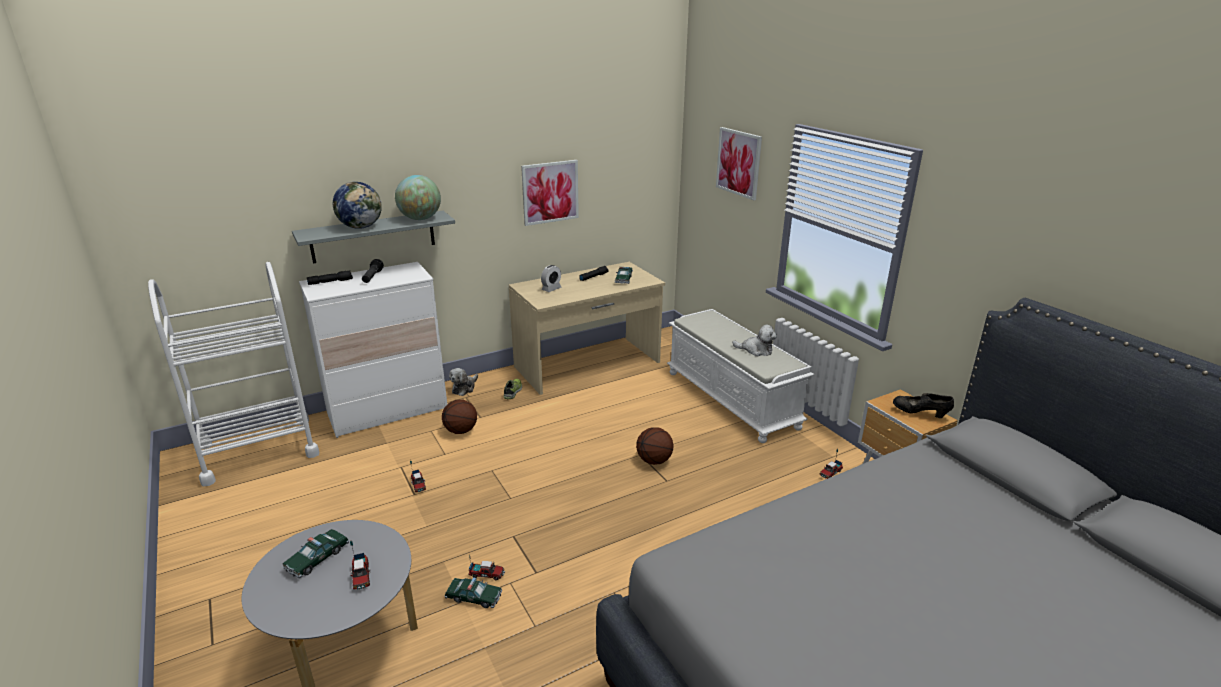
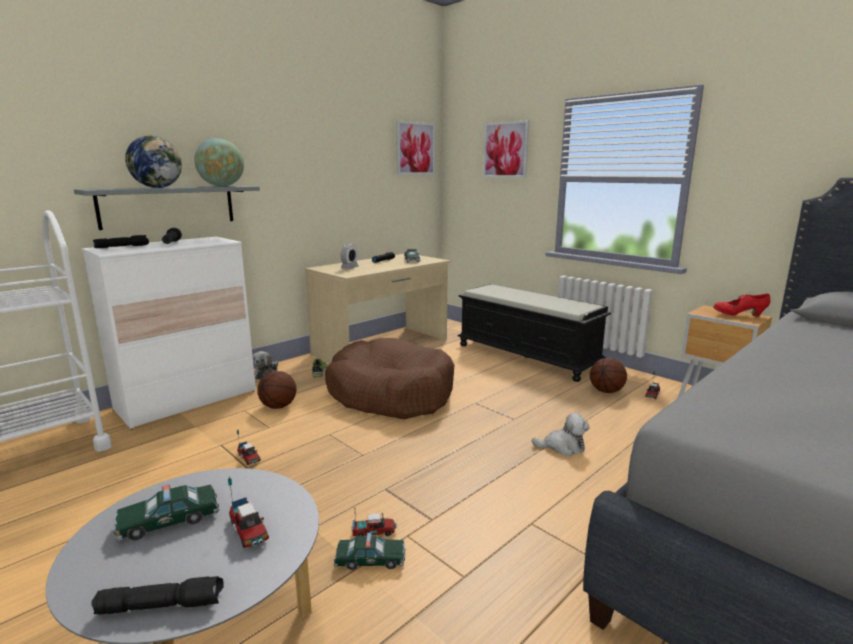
camera: 15 degrees left, 10 degrees down
toy car [283,529,349,578] -> toy car turned 45 degrees clockwise [113,484,219,541]
picture [521,160,579,226] -> picture moved to [396,120,435,175]
basketball [636,427,674,465] -> basketball moved to [590,358,627,393]
white bench [667,309,814,443] -> black bench [458,284,611,382]
plush toy [732,325,777,356] -> plush toy moved to [532,413,590,456]
black shoe [893,393,954,418] -> red shoe [713,294,770,317]
none -> black flashlight [91,576,224,615]
none -> brown dog bed [325,338,454,419]

